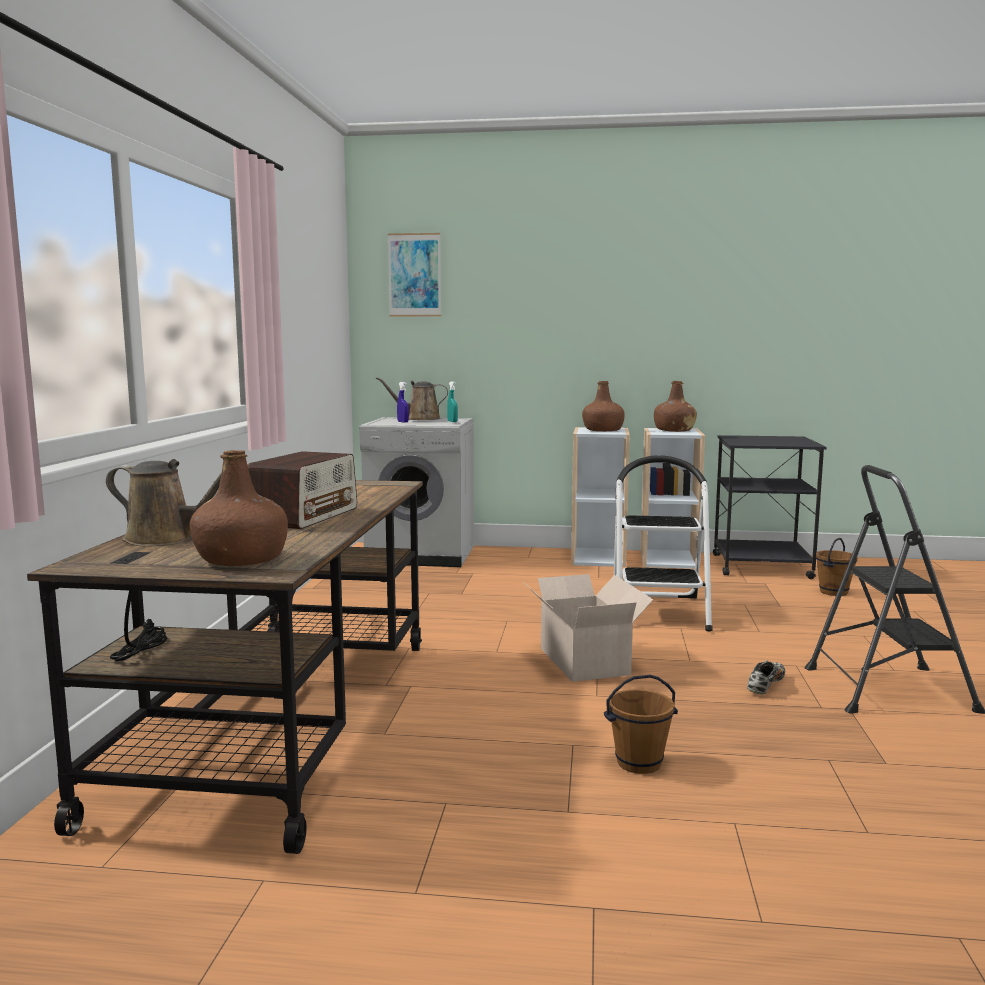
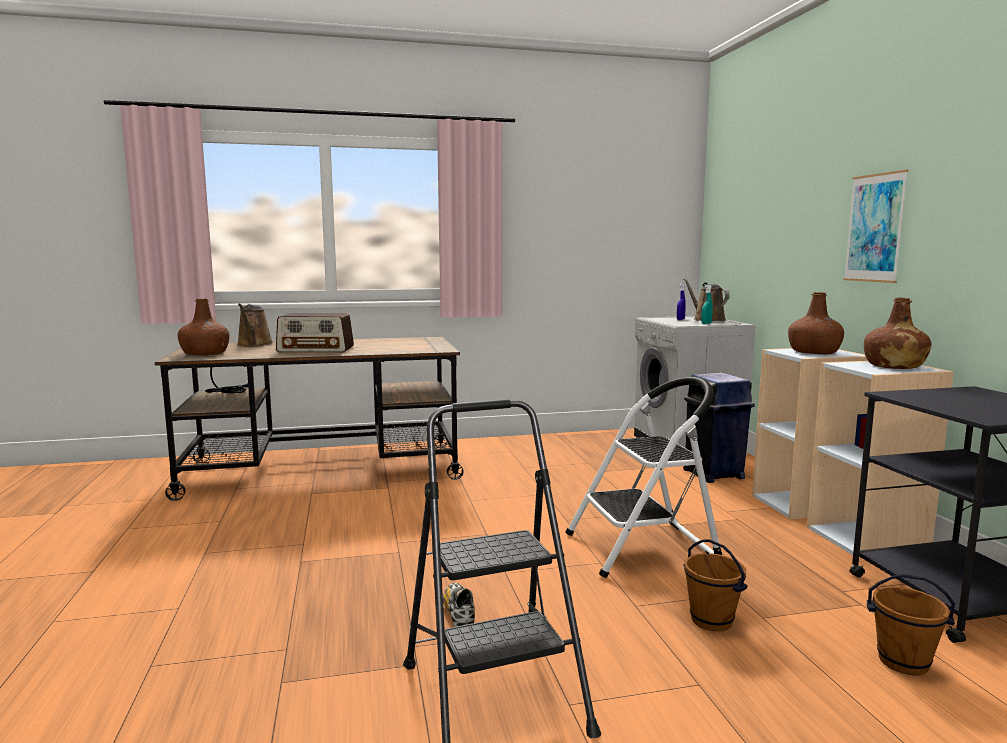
camera: 70 degrees right, 0 degrees up
picture [388,233,441,317] -> picture moved to [843,170,908,283]
cardboard box [523,574,653,682] -> none
brown bucket [604,675,678,774] -> brown bucket moved to [684,539,748,631]
shoe [747,660,785,695] -> shoe turned 120 degrees counterclockwise [443,583,475,627]
none -> blue trash can [683,372,755,483]

